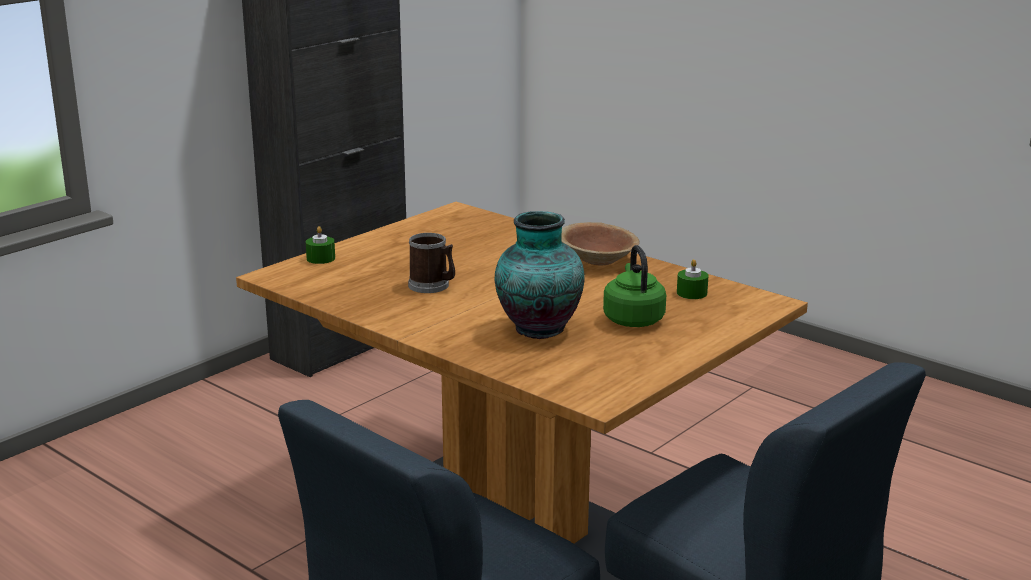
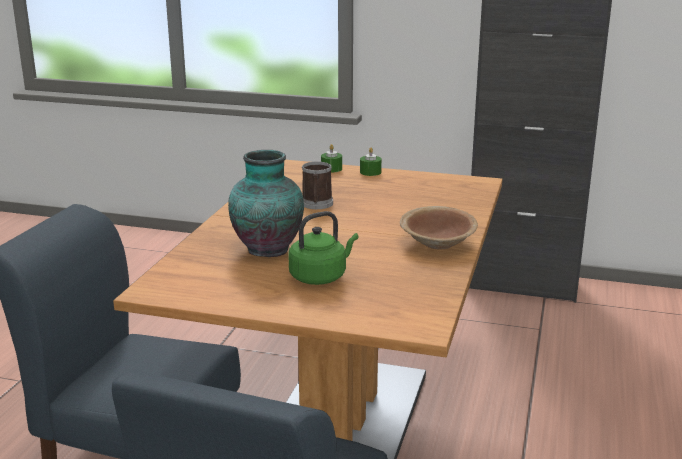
camera: 65 degrees right, 0 degrees up
green candle [677,259,709,299] -> green candle moved to [360,148,382,176]

